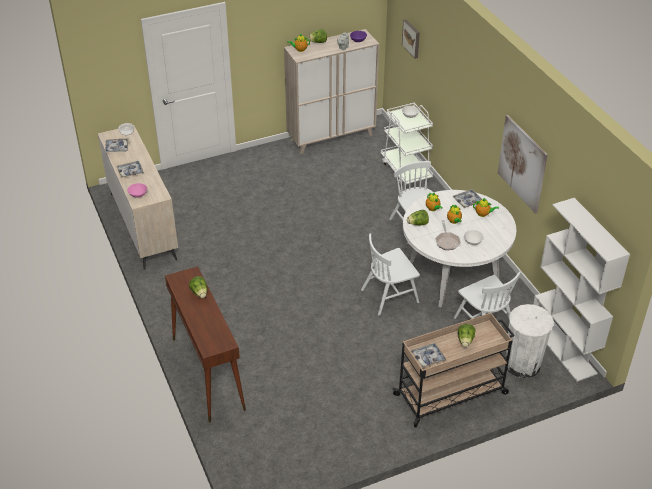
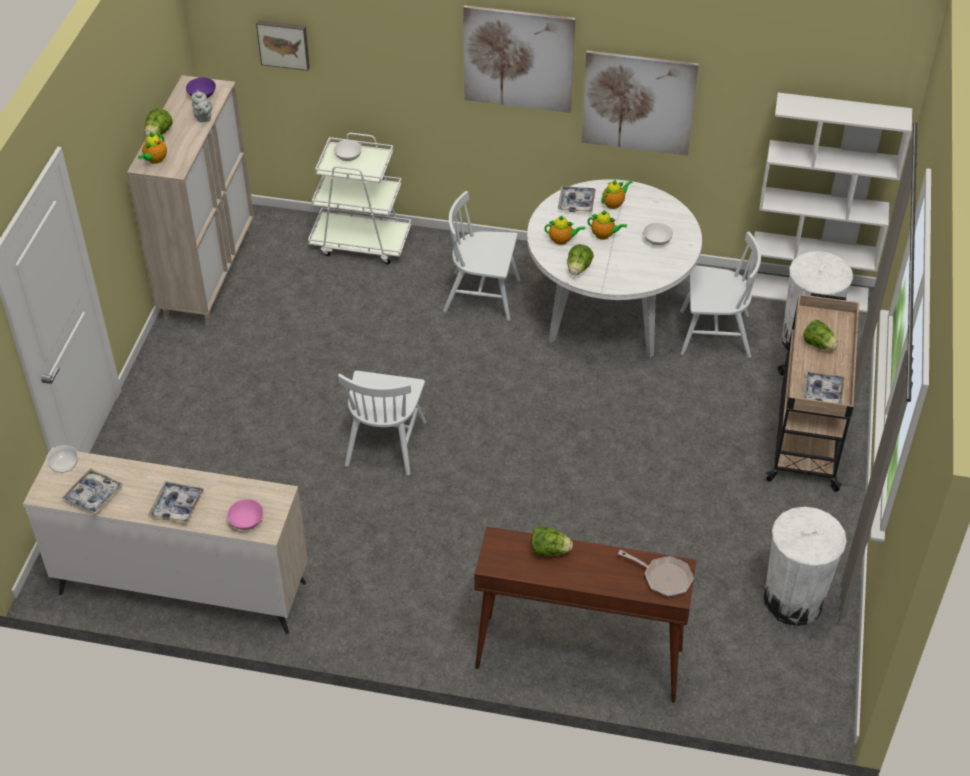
camera: 55 degrees left, 5 degrees up
white chair [361,233,420,316] -> white chair moved to [338,371,426,475]
frying pan [435,220,461,250] -> frying pan moved to [618,550,694,597]
none -> picture [463,5,576,113]
none -> white trash can [764,507,847,626]

